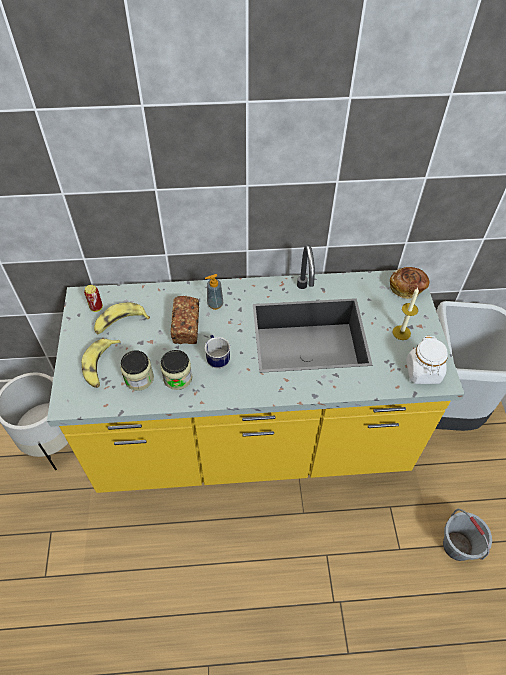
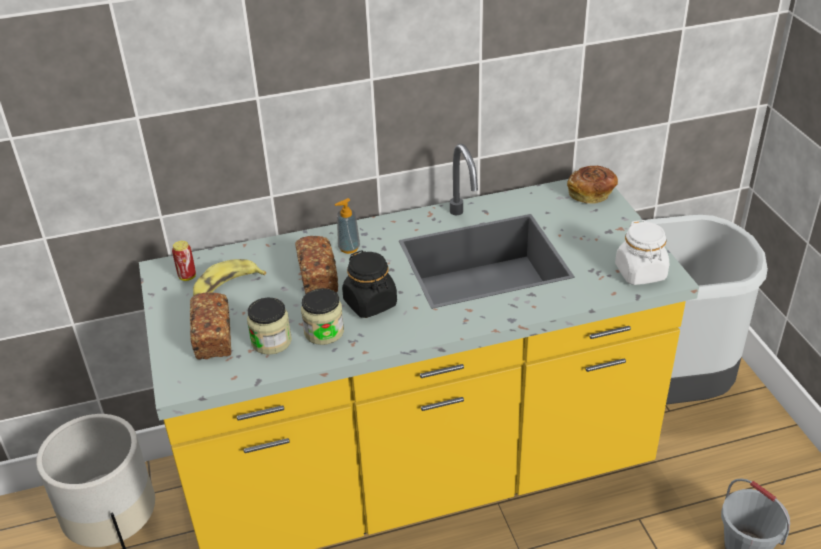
camera: 10 degrees left, 15 degrees down
banana [81,339,121,388] -> bread [190,292,231,360]
mug [205,335,230,369] -> black jar [342,250,397,318]
candle [393,288,419,340] -> none

